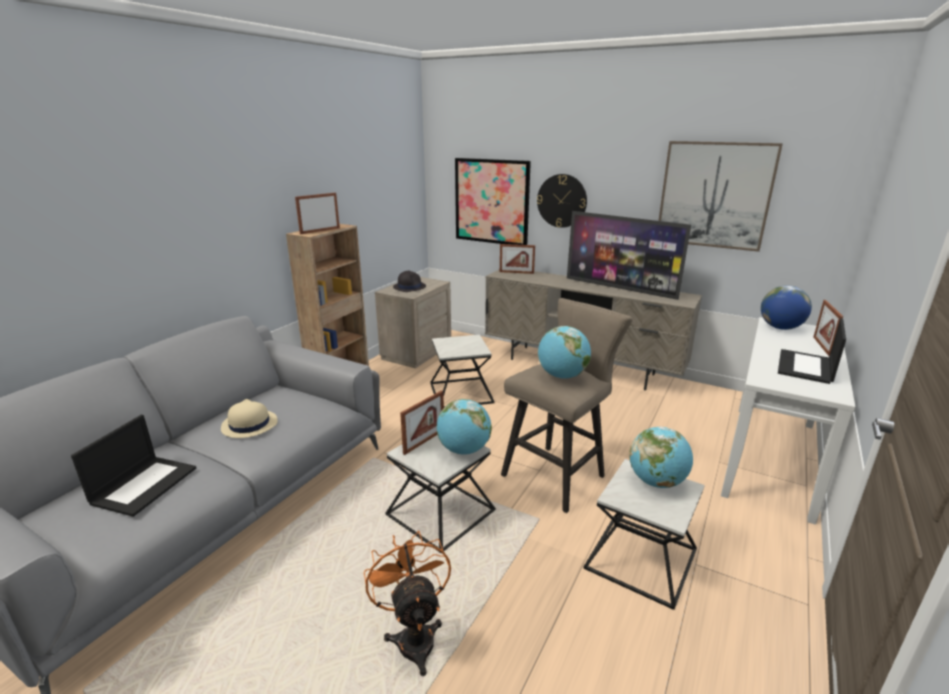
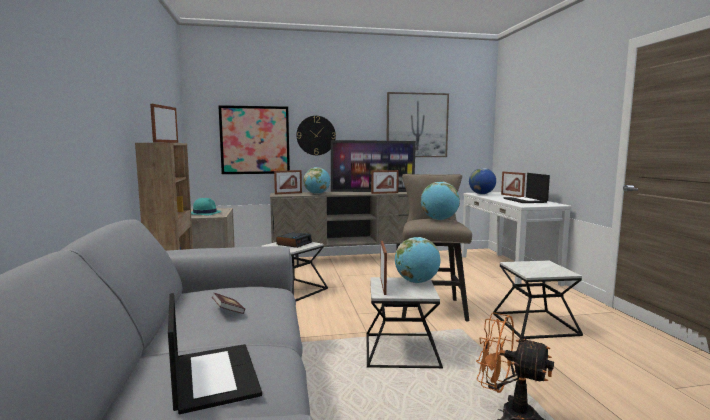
camera: 40 degrees left, 15 degrees down
beige hat [221,399,278,438] -> book [212,292,245,314]
black hat [393,271,426,292] -> turquoise hat [191,198,221,215]
globe [629,427,693,488] -> globe moved to [303,167,330,194]
none -> alarm clock [276,232,312,248]
none -> picture frame [371,170,399,194]

